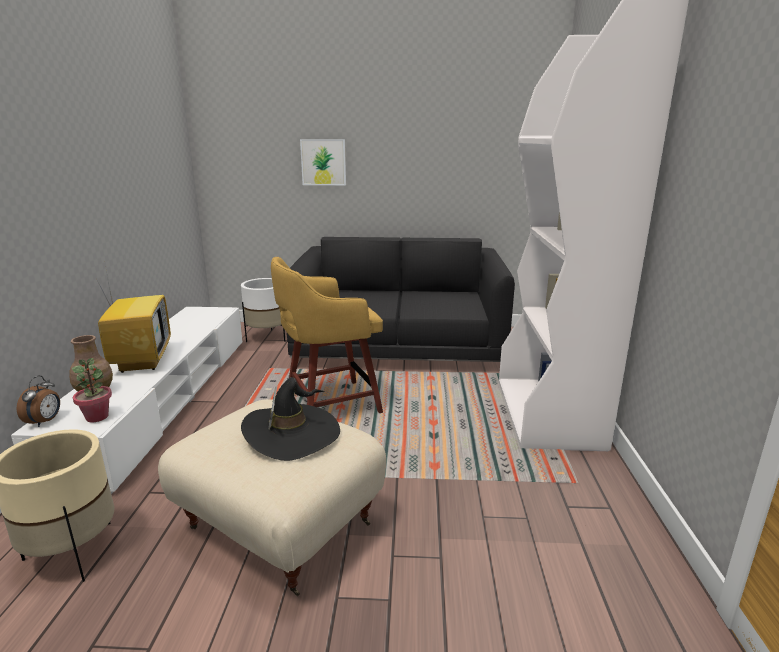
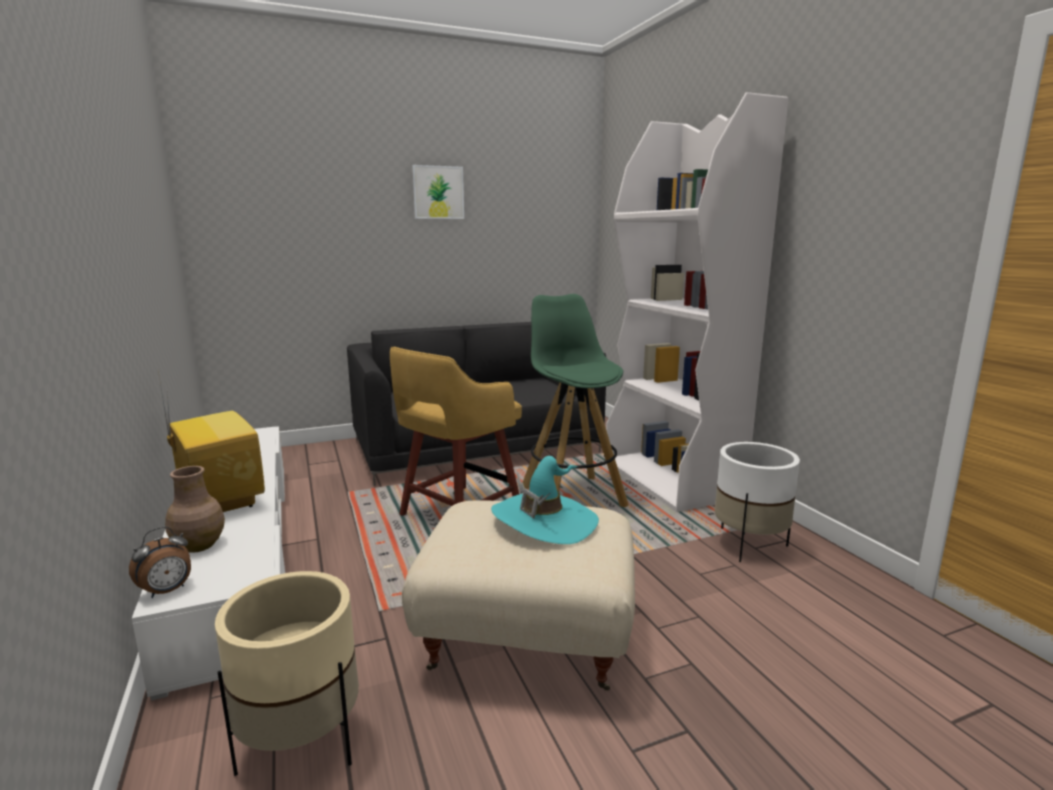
camera: 25 degrees left, 5 degrees down
alarm clock [17,375,60,427] -> alarm clock turned 60 degrees clockwise [129,526,191,598]
potted plant [72,358,112,422] -> none
white planter [241,278,285,342] -> white planter moved to [714,442,800,562]
black hat [241,377,340,461] -> turquoise hat [491,456,599,544]
picture [300,139,346,185] -> picture moved to [412,165,464,219]
none -> green stool [523,294,629,507]

